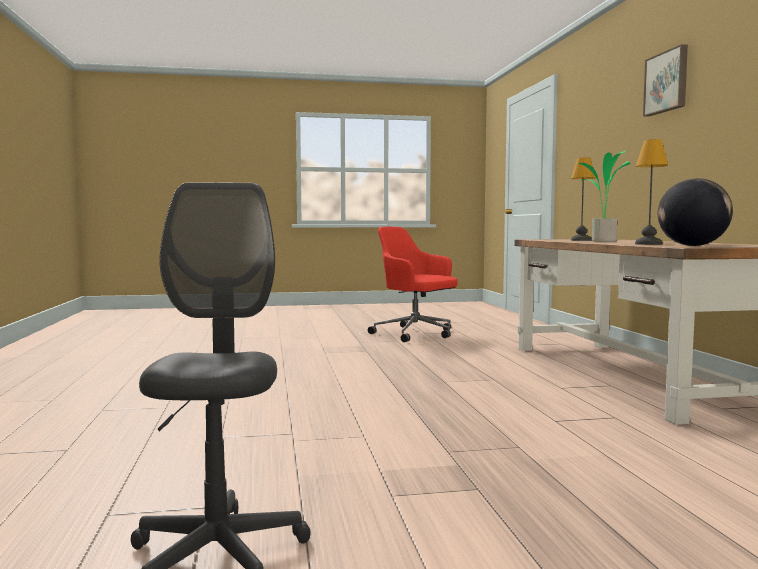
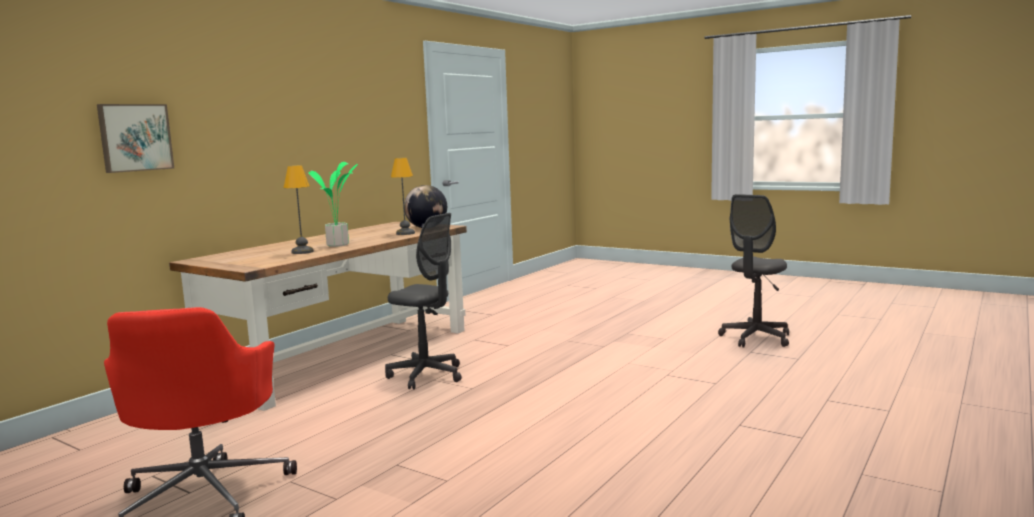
camera: 135 degrees left, 5 degrees up
picture [643,44,688,117] -> picture moved to [97,104,174,173]
none -> grey office chair [385,213,462,390]

